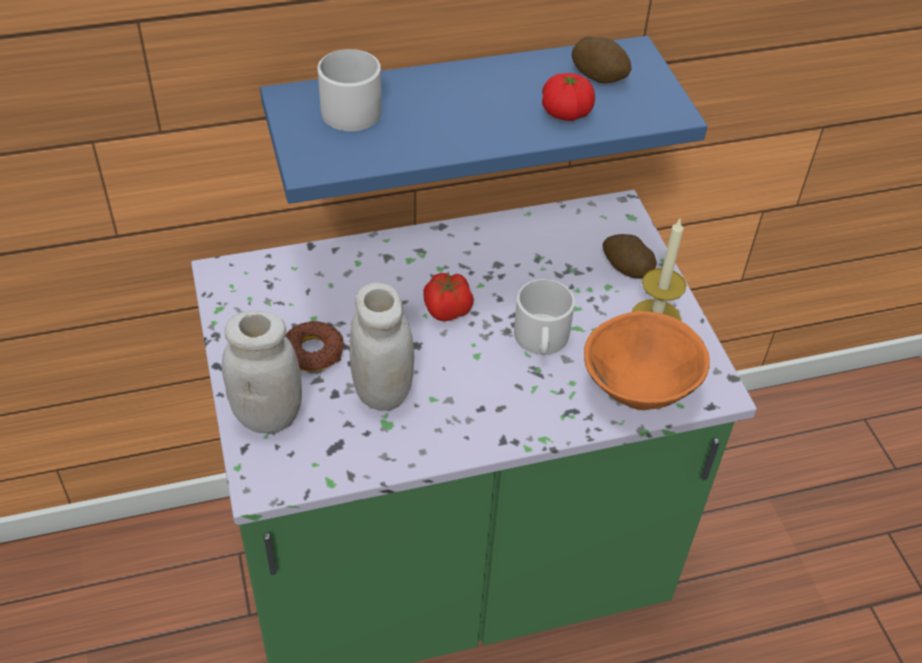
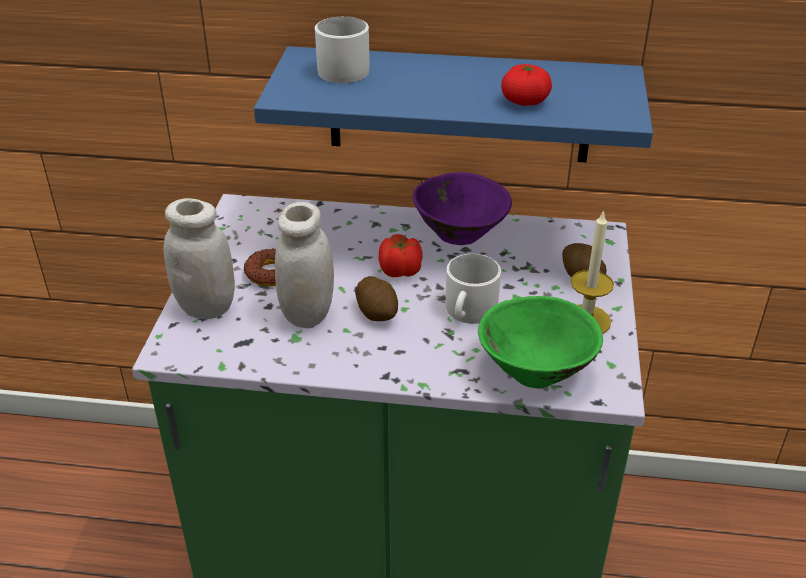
camera: 25 degrees right, 10 degrees down
potato [571,37,632,83] -> potato moved to [355,276,398,321]
orange bowl [584,311,710,410] -> green bowl [478,296,603,388]
none -> purple bowl [413,172,512,245]

